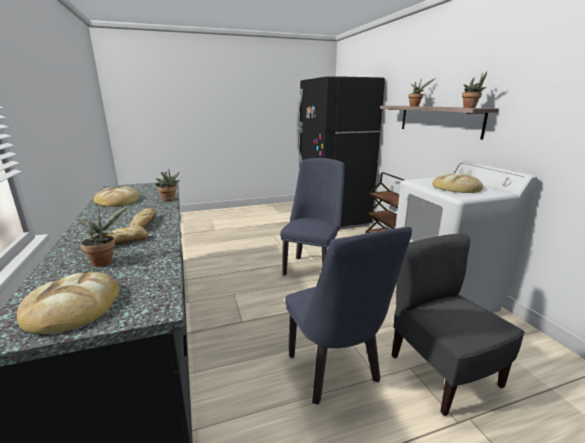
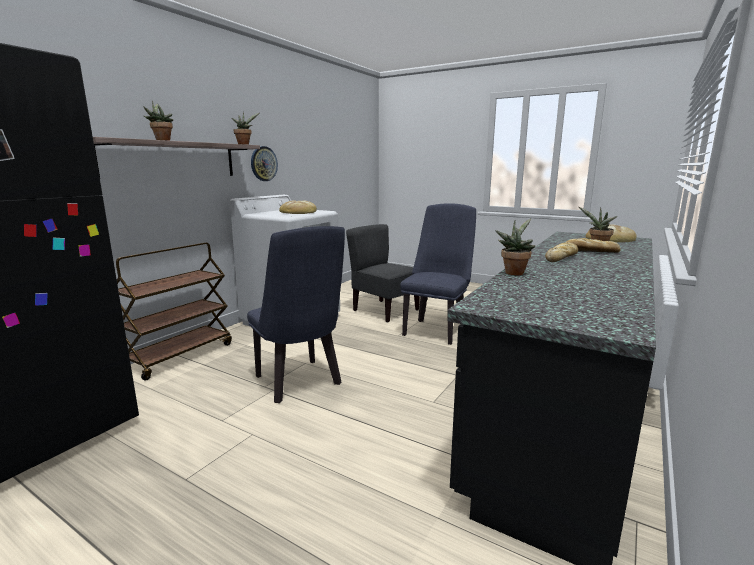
camera: 130 degrees left, 5 degrees down
bread [94,187,140,207] -> none
blue chair [280,158,345,276] -> blue chair turned 105 degrees counterclockwise [247,226,345,403]
grey chair [391,234,525,416] -> grey chair turned 105 degrees clockwise [346,224,420,323]
none -> wall clock [251,146,278,181]

